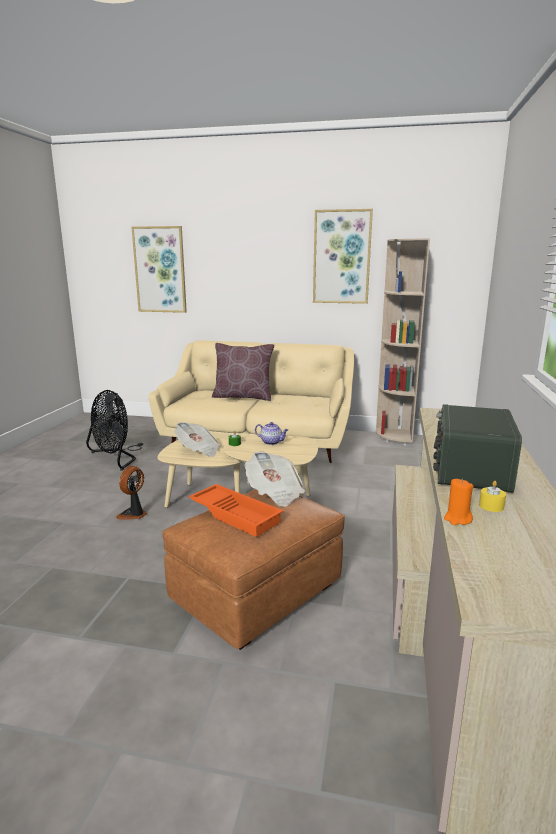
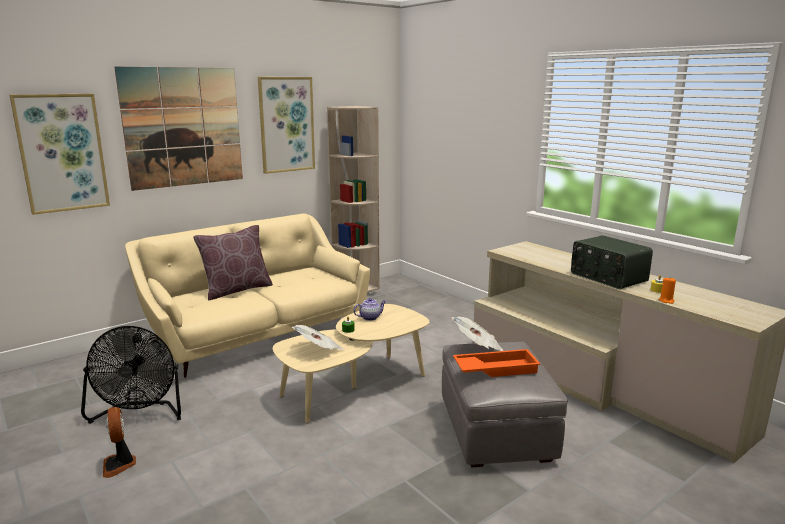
camera: 50 degrees left, 0 degrees up
fan [116,466,147,520] -> fan moved to [103,407,136,478]
brown ottoman [162,489,345,650] -> grey ottoman [442,342,568,467]
none -> picture [114,67,243,191]

